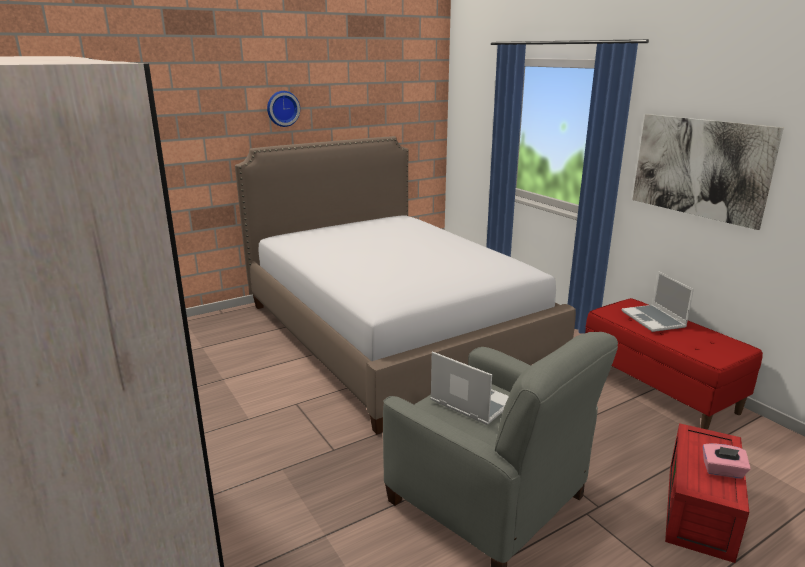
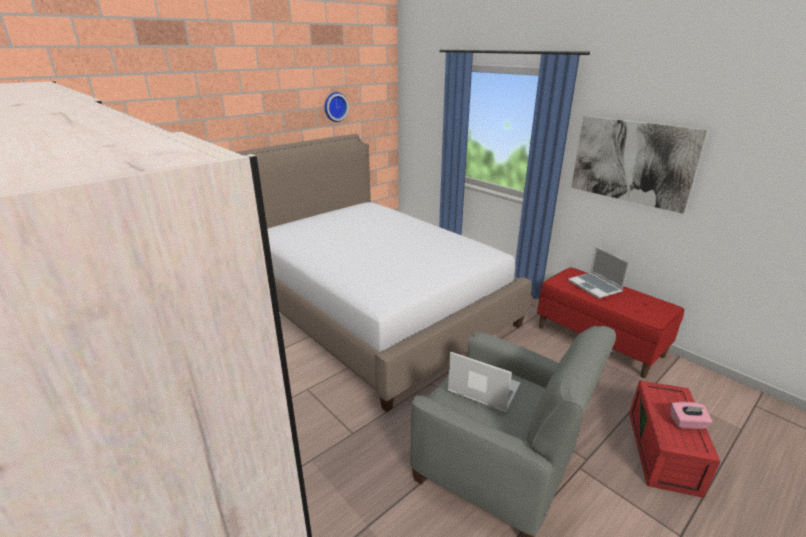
camera: 10 degrees left, 5 degrees up
wall clock [267,91,300,127] -> wall clock moved to [324,92,349,122]

